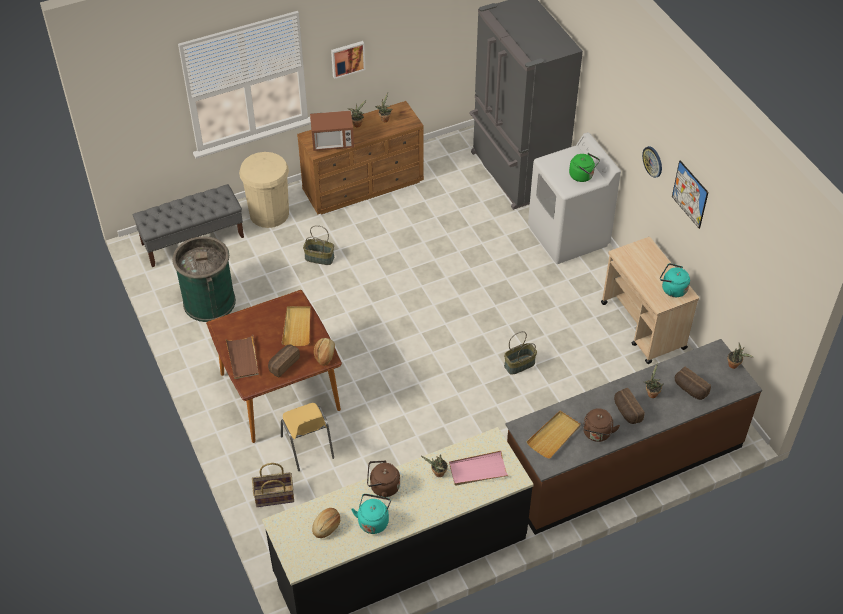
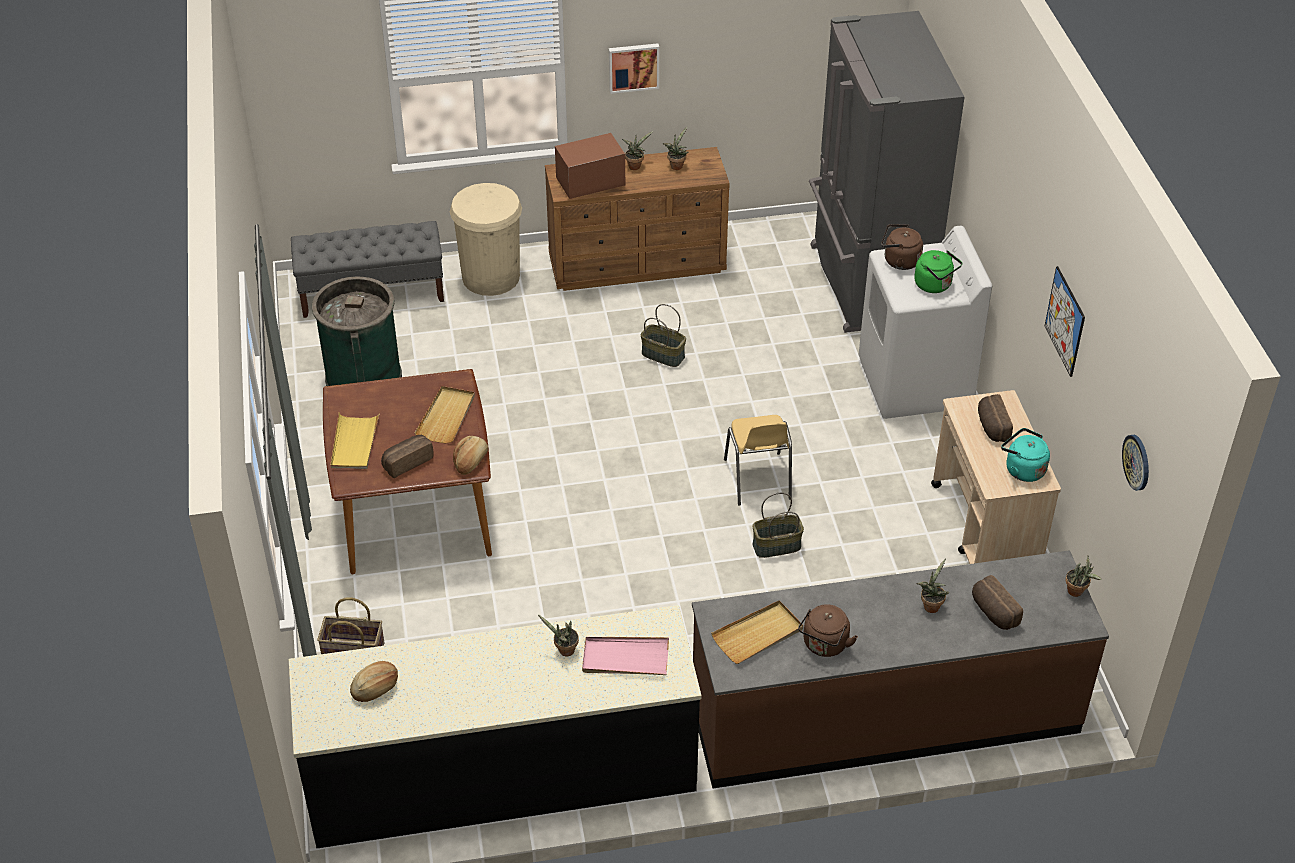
camera: 15 degrees right, 5 degrees down
brown tray [225,335,259,379] -> yellow tray [331,413,379,469]
yellow chair [281,403,334,471] -> yellow chair moved to [724,415,792,506]
basket [303,225,334,265] -> basket moved to [641,304,686,367]
microwave [310,110,354,151] -> microwave turned 150 degrees clockwise [555,133,625,199]
turquoise kettle [351,494,391,534] -> none
brown kettle [367,460,400,497] -> brown kettle moved to [882,224,923,270]
bread [614,388,645,424] -> bread moved to [978,394,1013,442]
wall clock [642,146,662,178] -> wall clock moved to [1122,435,1149,491]

